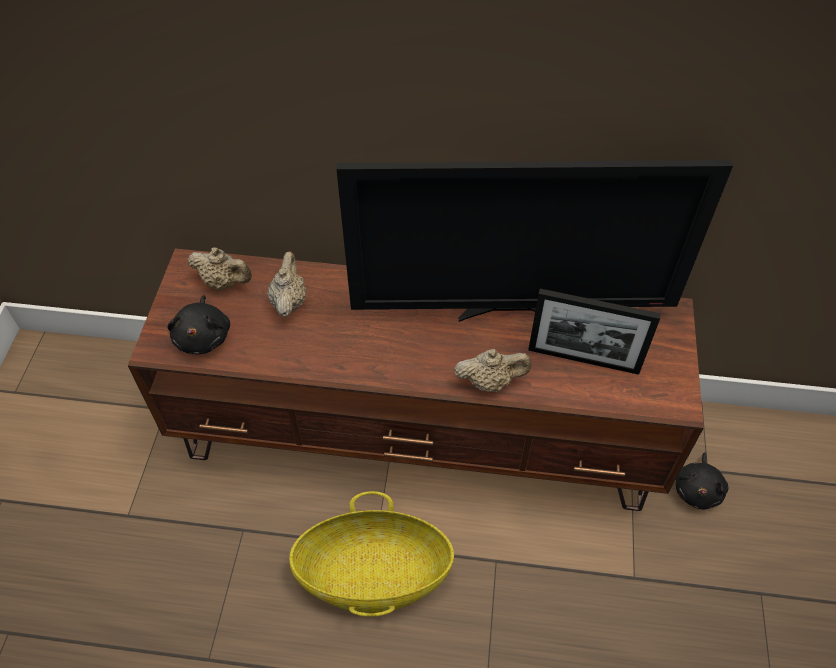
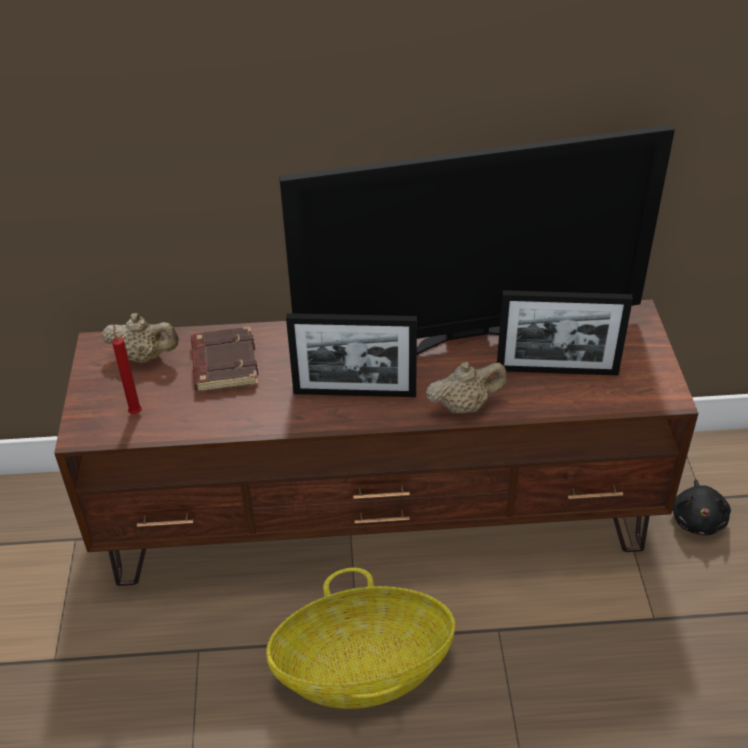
camera: 10 degrees left, 10 degrees down
black plush toy [168,295,230,355] -> red candle [112,325,142,414]
beige teapot [267,252,307,317] -> brown book [191,326,259,392]
none -> picture frame [286,313,417,397]

